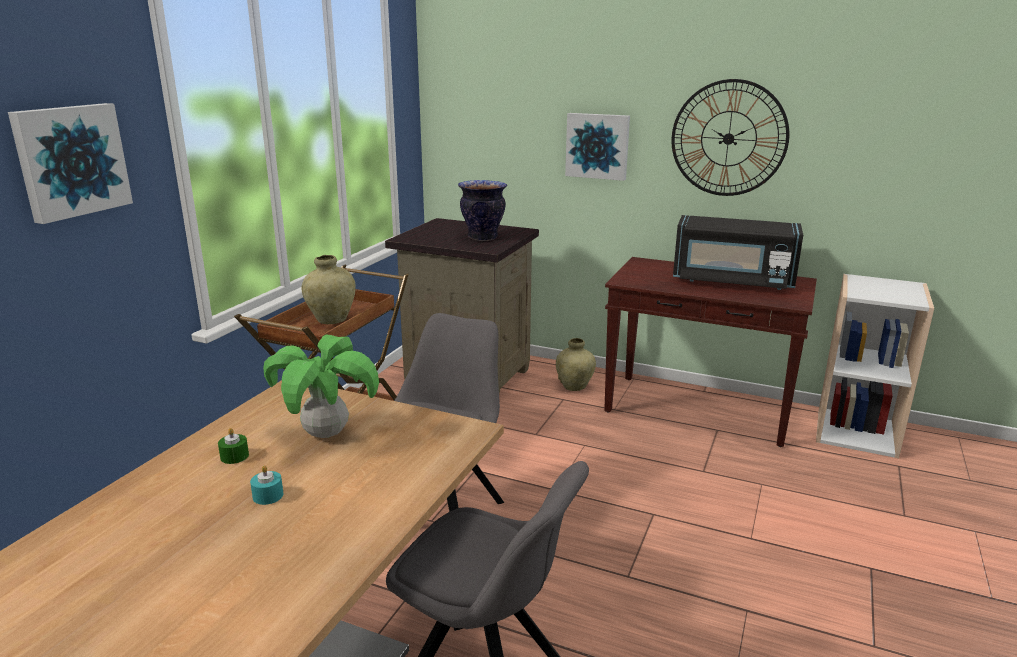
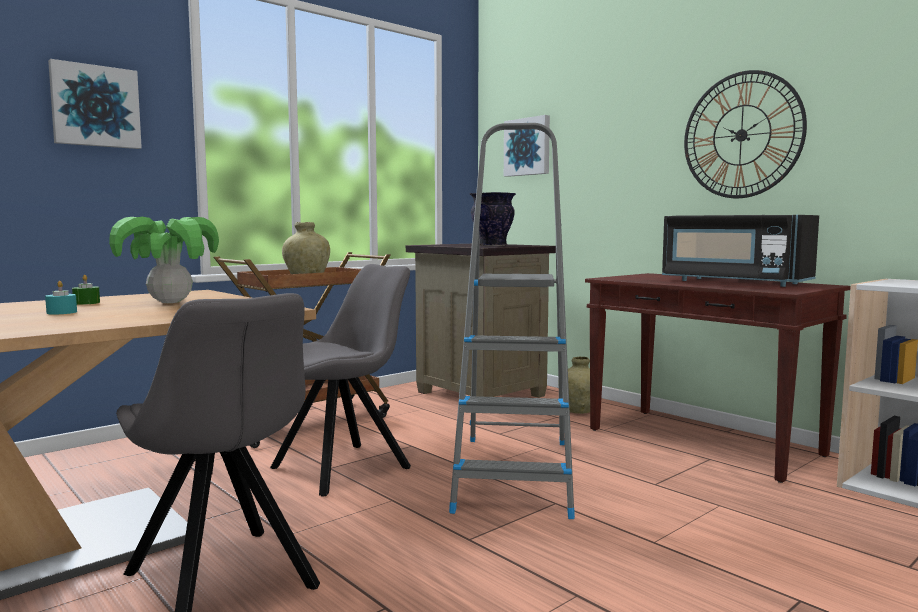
camera: 25 degrees right, 15 degrees down
picture [565,113,630,181] -> picture moved to [504,115,550,177]
none -> grey step ladder [449,123,575,519]

